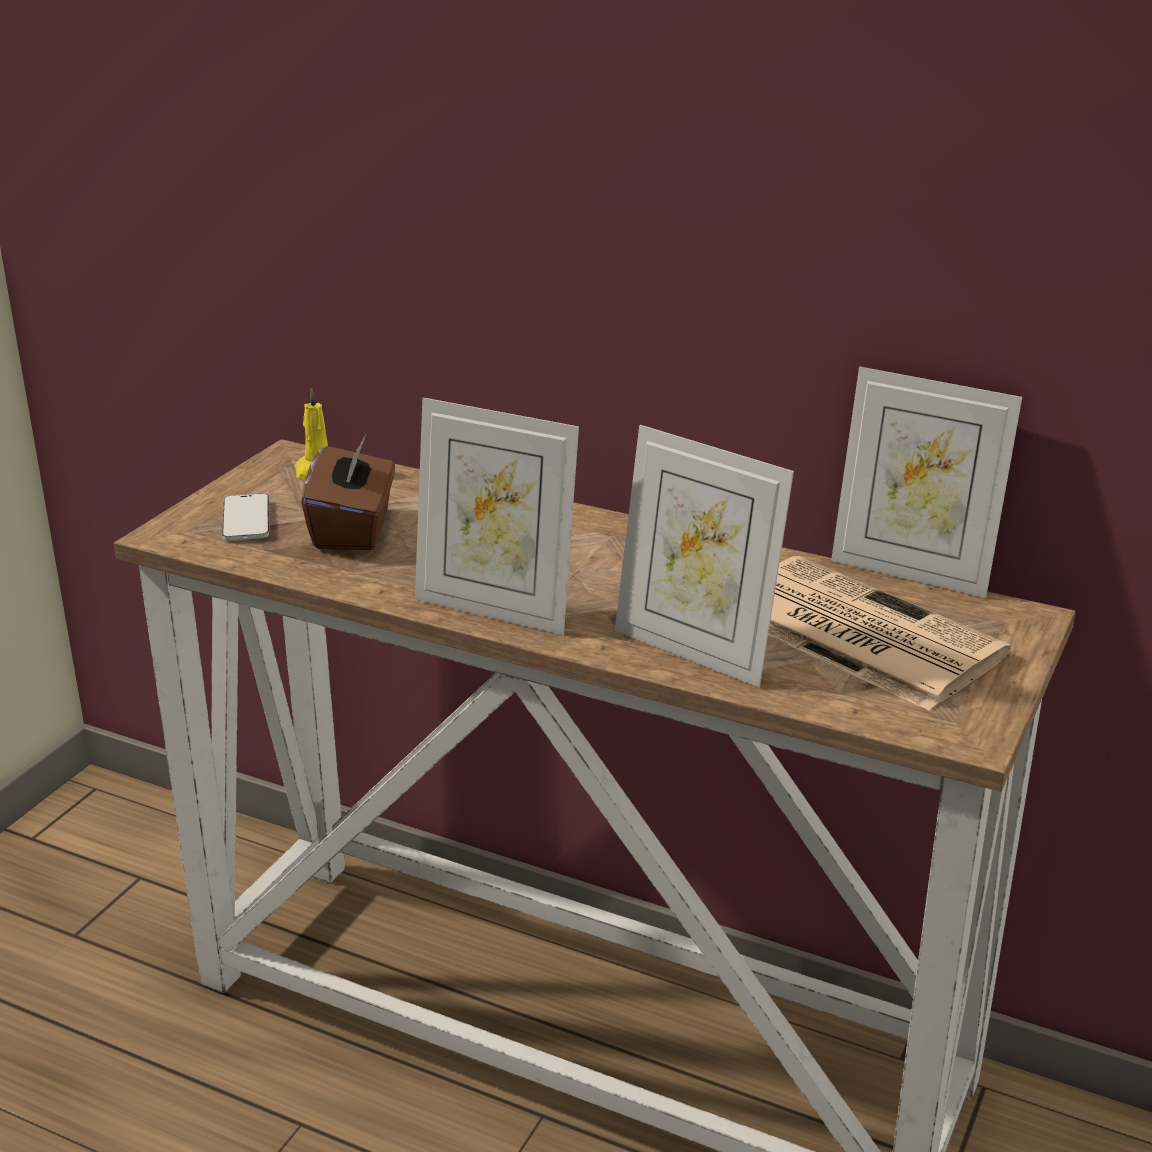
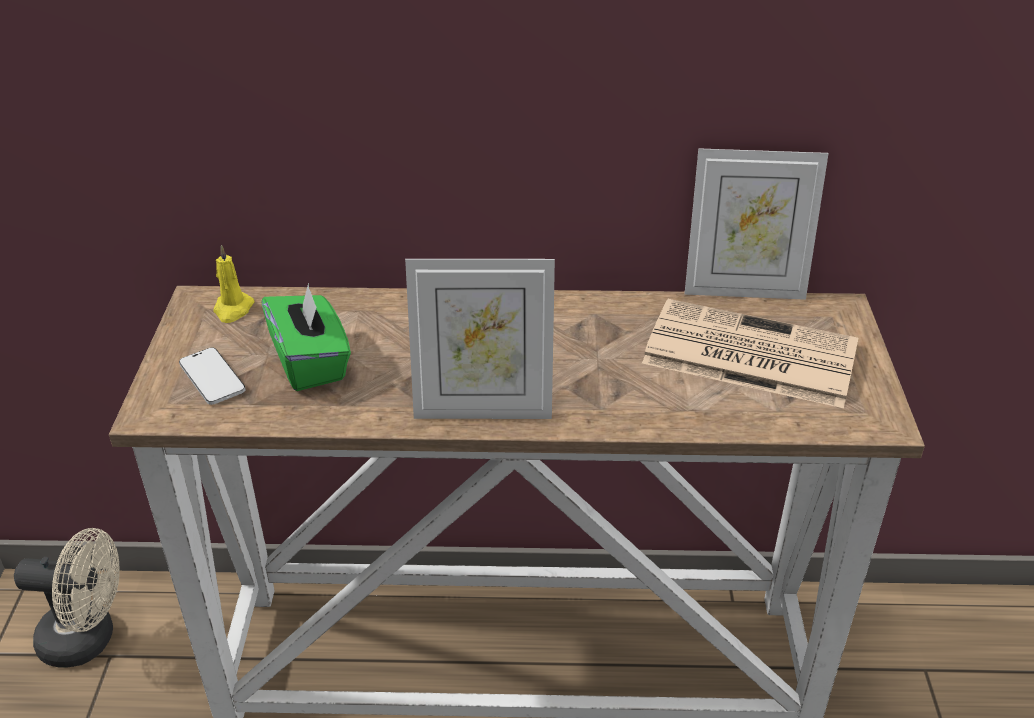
camera: 25 degrees left, 10 degrees up
brown tissue box [301,435,395,550] -> green tissue box [261,283,351,391]
picture frame [615,425,794,687] -> none
none -> beige fan [14,528,120,668]

